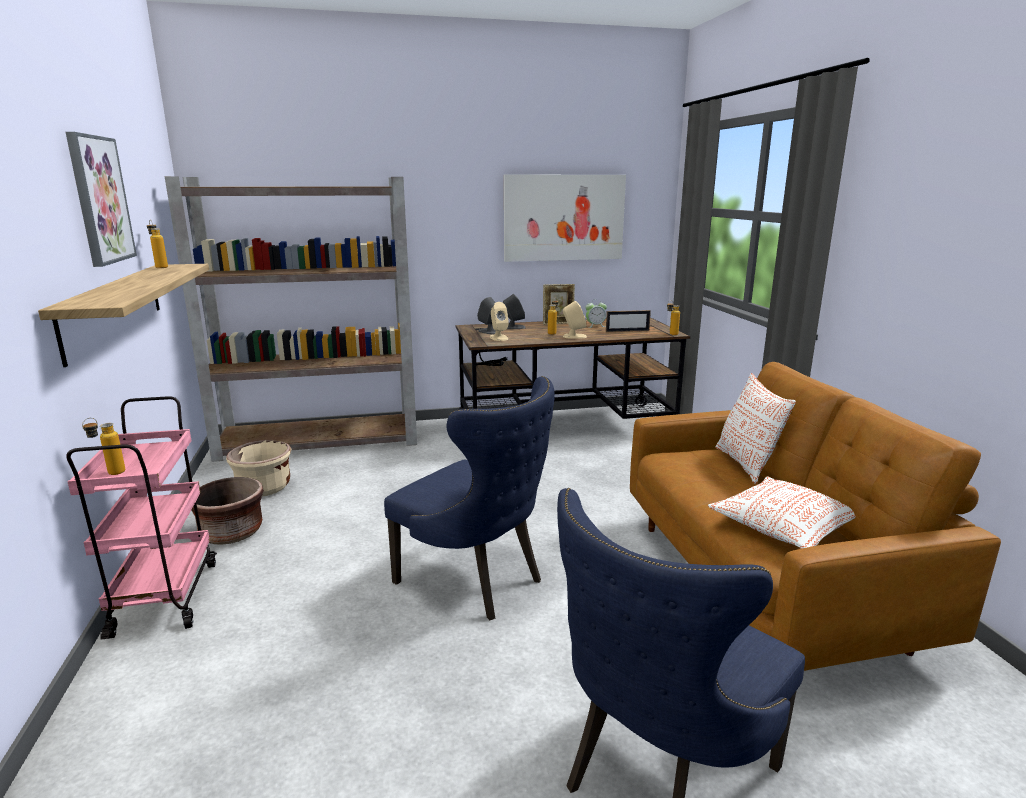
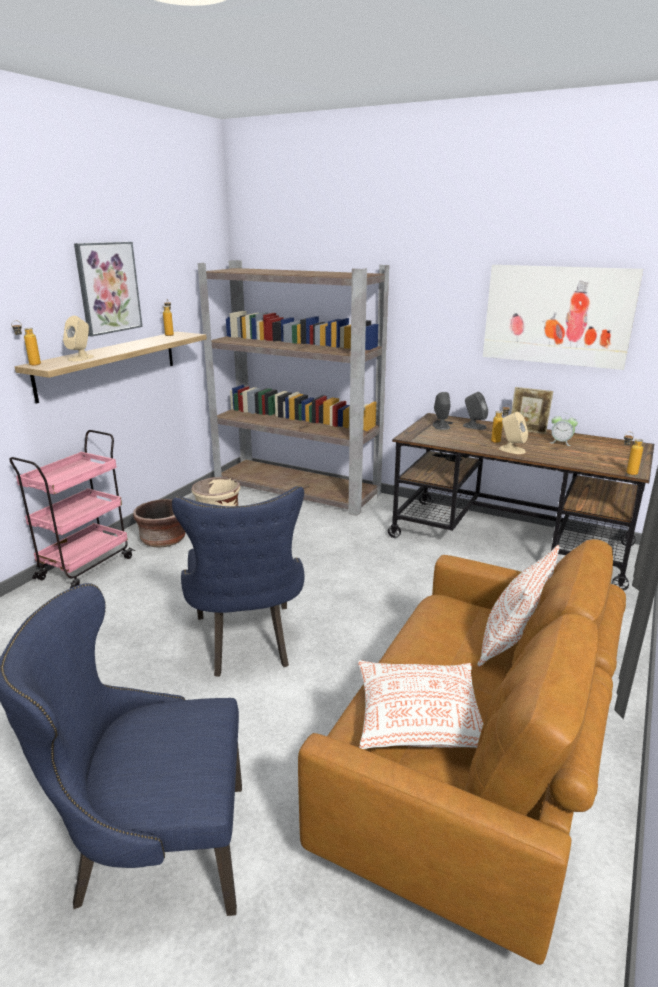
camera: 40 degrees right, 5 degrees up
bottle [82,418,126,475] -> bottle moved to [11,321,41,366]
beige speaker [490,302,509,341] -> beige speaker moved to [63,316,94,361]
picture frame [606,310,651,332] -> none

